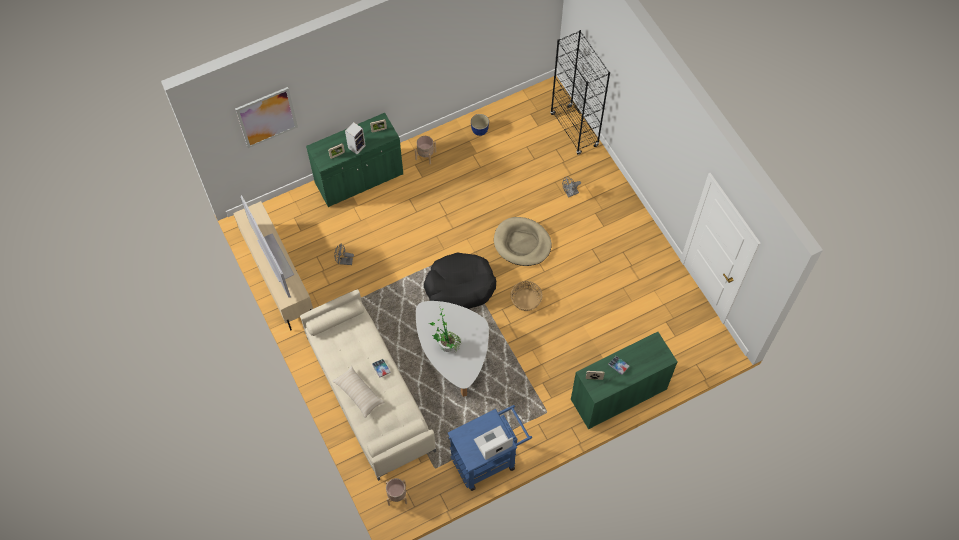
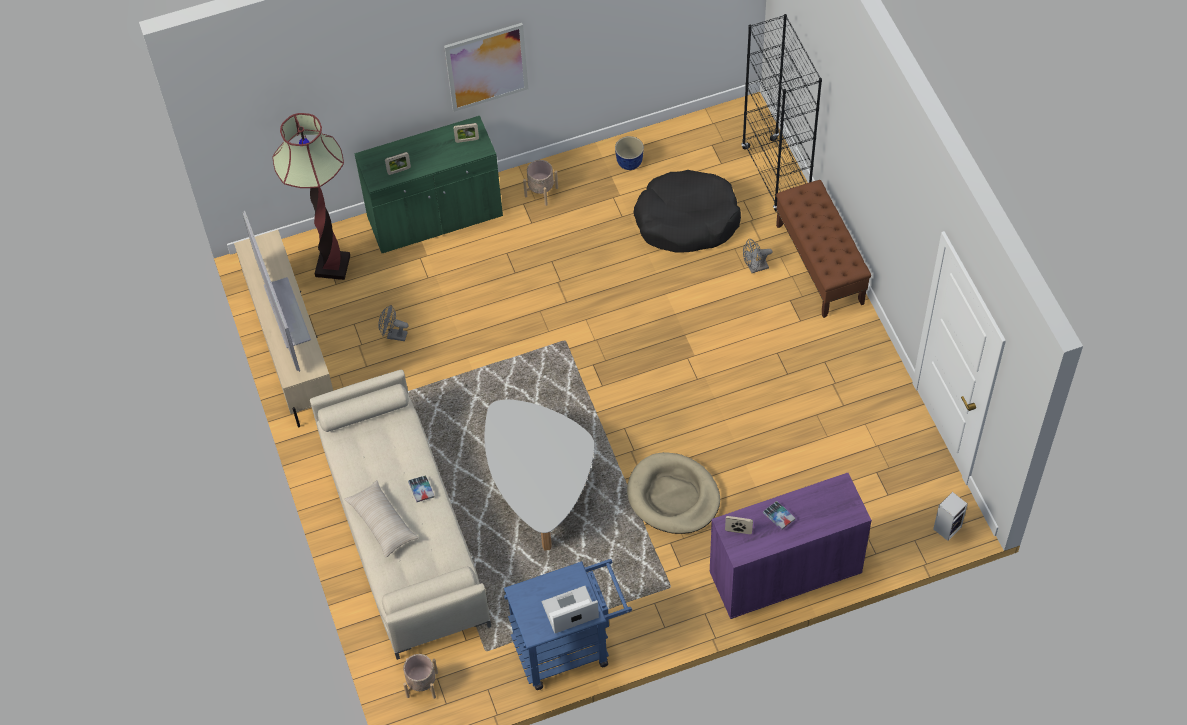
camera: 10 degrees right, 5 degrees down
picture [235,87,298,148] -> picture moved to [444,23,528,112]
speaker [345,122,366,154] -> speaker moved to [933,492,968,541]
black dog bed [424,252,496,309] -> black dog bed moved to [633,170,741,253]
potted plant [429,308,461,352] -> none
beige dog bed [494,217,552,266] -> beige dog bed moved to [627,452,720,534]
basket [510,281,543,311] -> none
green cabinet [571,332,677,429] -> purple cabinet [710,473,872,619]
none -> floor lamp [272,113,350,280]
none -> brown bench [776,180,871,318]

